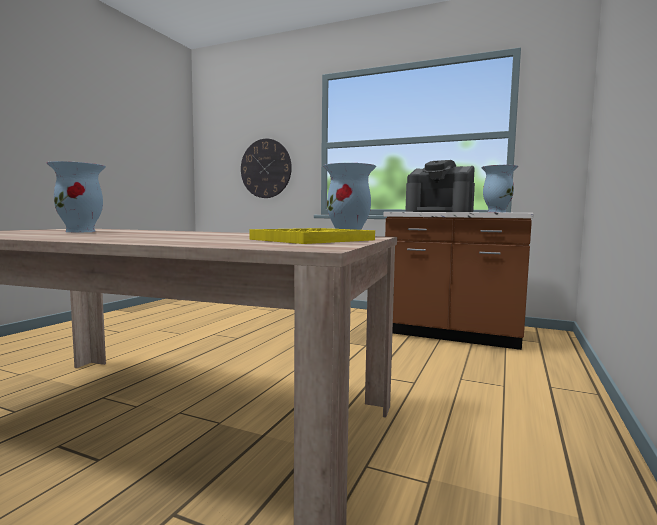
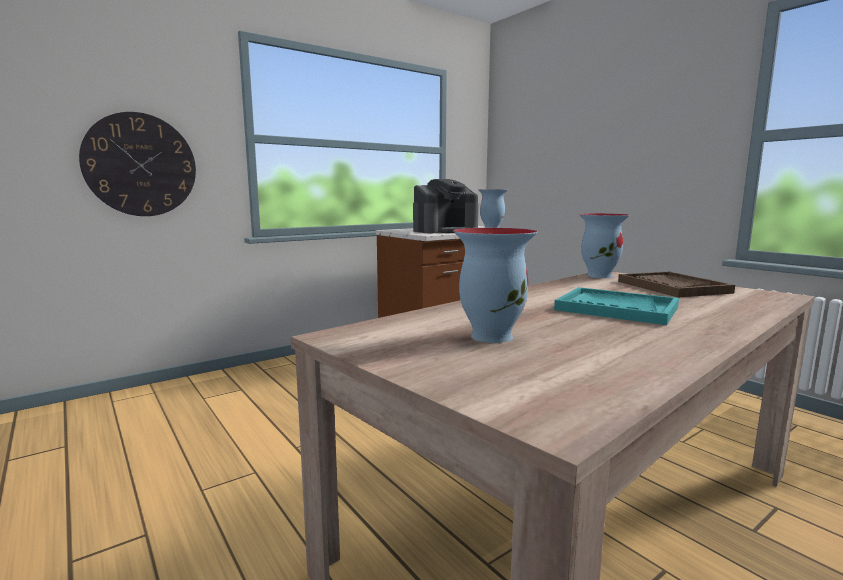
camera: 60 degrees left, 5 degrees up
yellow tray [250,228,375,244] -> brown tray [618,271,735,298]
none -> turquoise tray [554,287,679,325]

